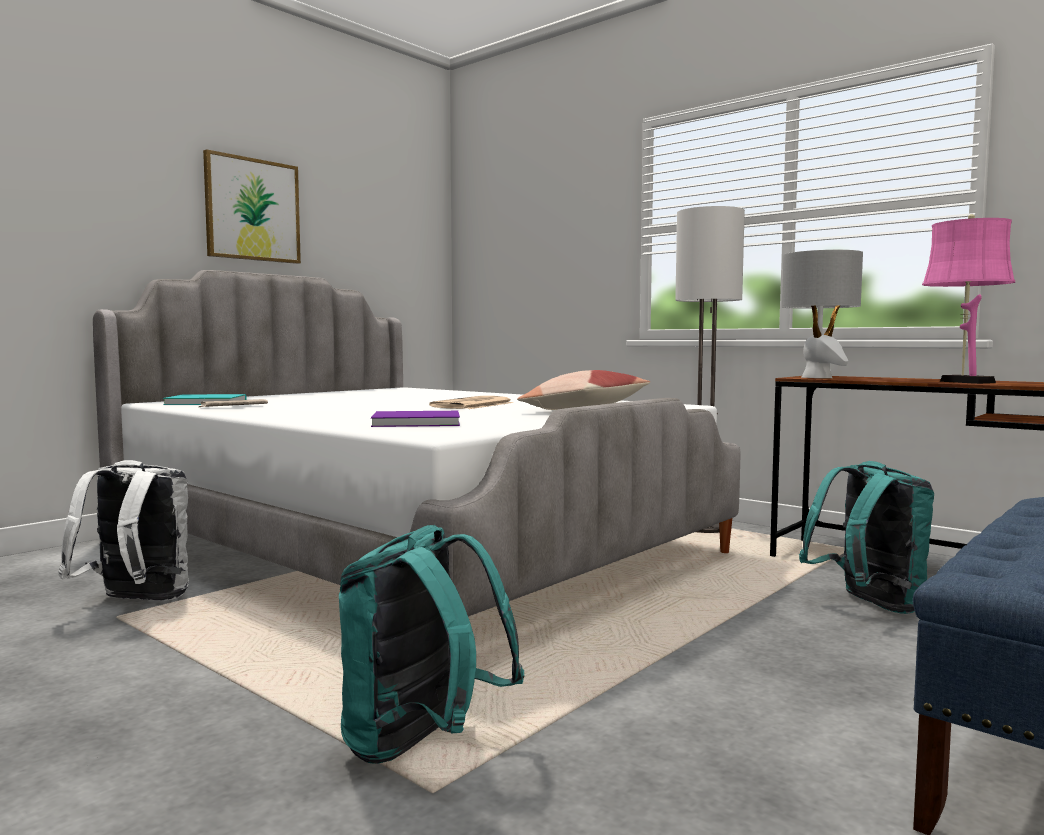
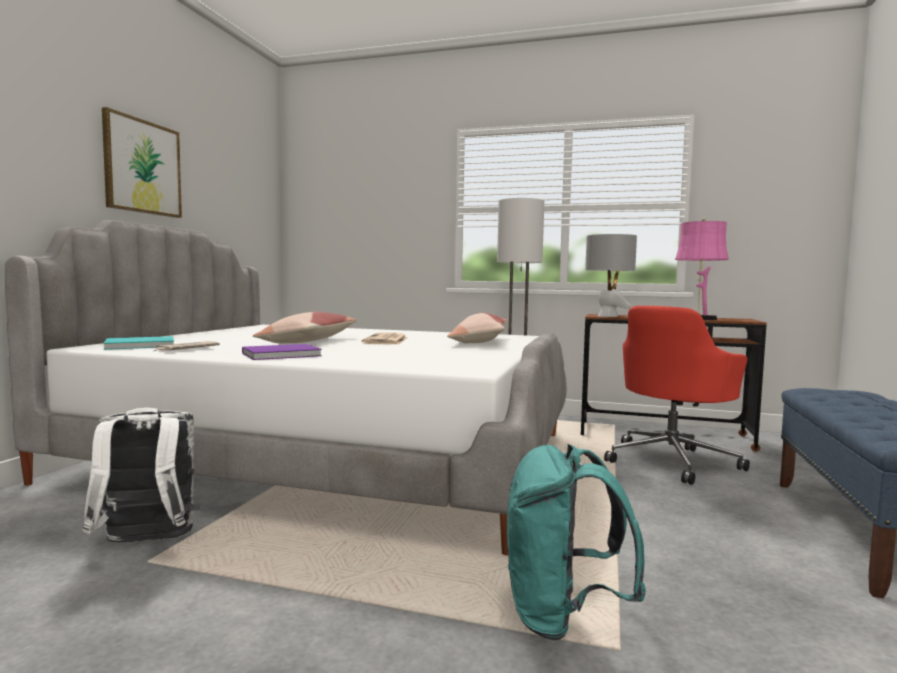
camera: 25 degrees left, 0 degrees up
purple book [371,411,460,427] -> purple book moved to [242,344,322,360]
turquoise backpack [799,461,934,614] -> red office chair [604,306,750,485]
none -> pillow [253,312,357,344]

